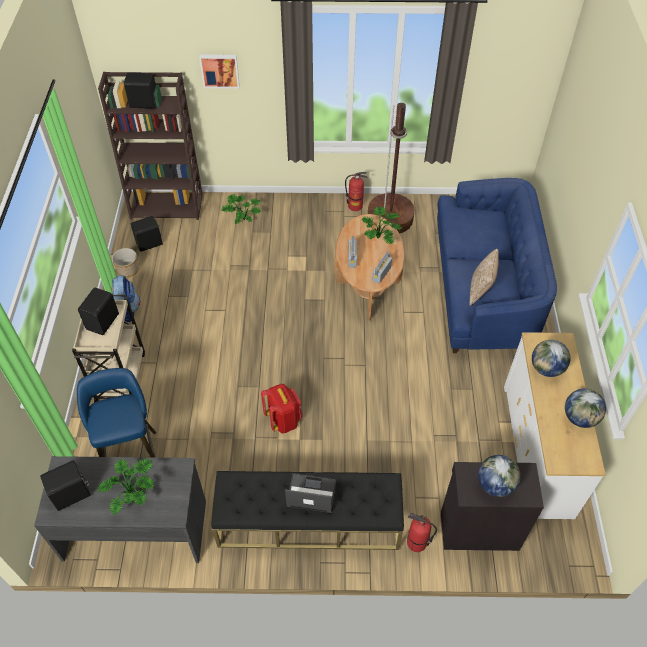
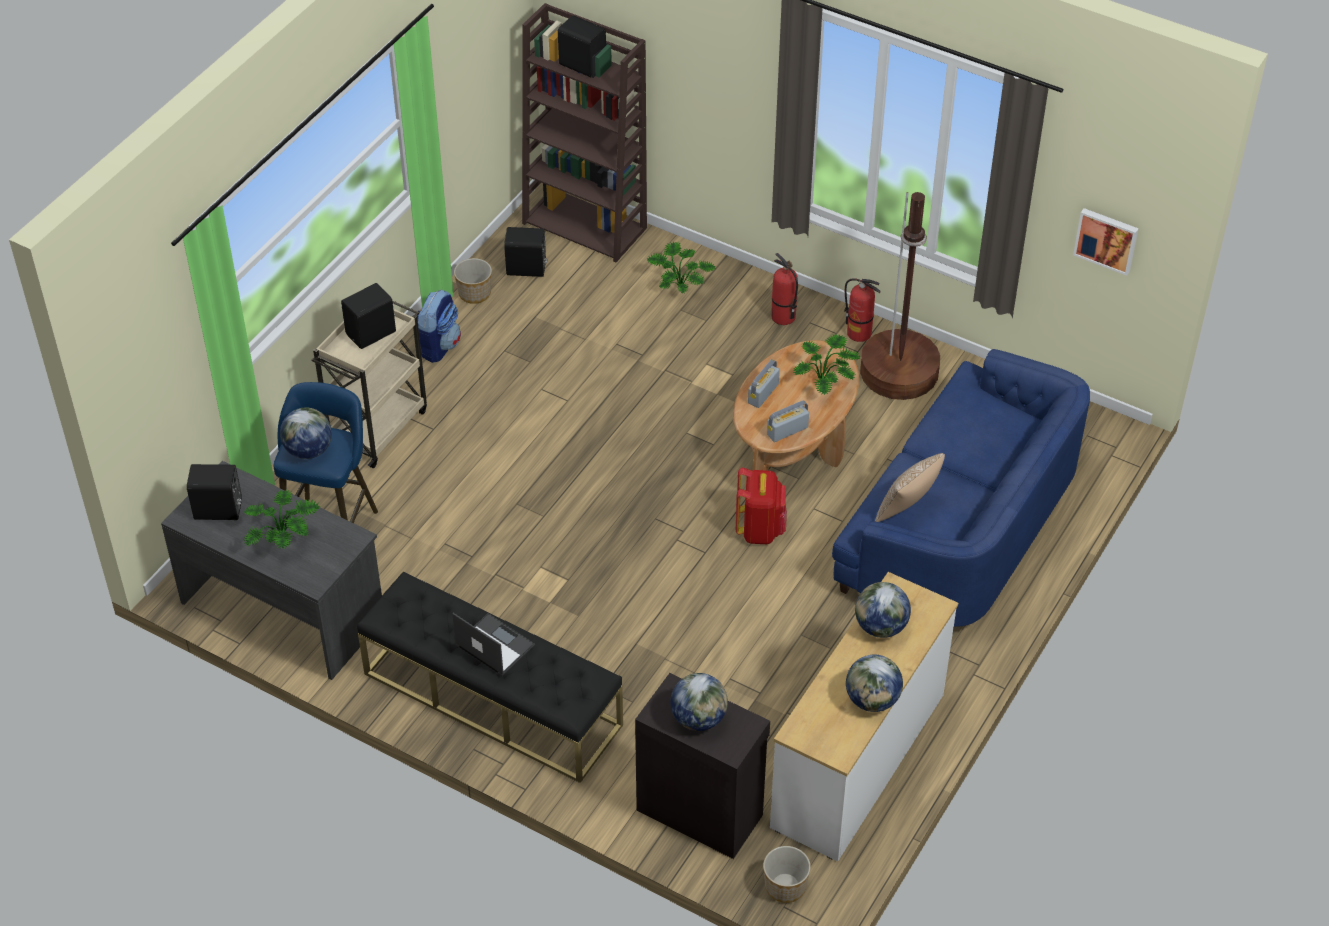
camera: 30 degrees right, 5 degrees down
picture [199,54,240,88] -> picture moved to [1073,208,1139,276]
red backpack [261,384,303,433] -> red backpack moved to [736,468,787,544]
fire extinguisher [407,513,437,552] -> fire extinguisher moved to [771,253,798,325]
none -> globe [280,407,332,459]
none -> planter [763,846,811,903]

